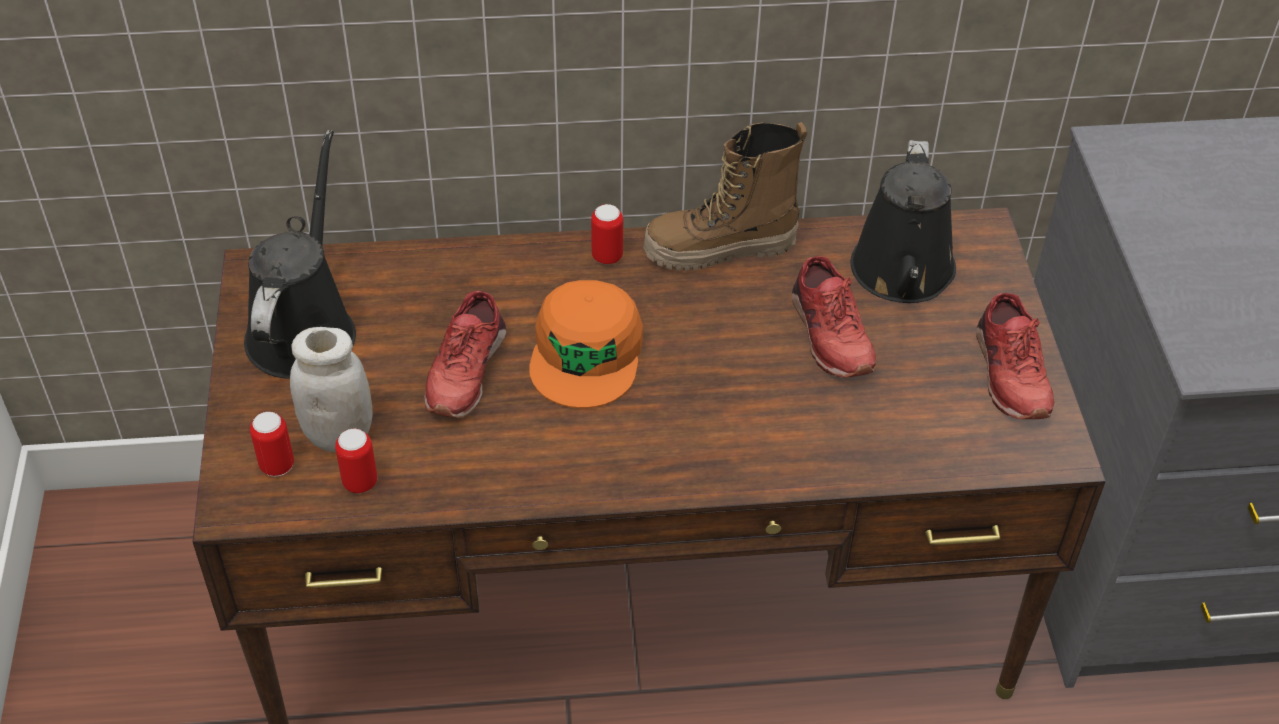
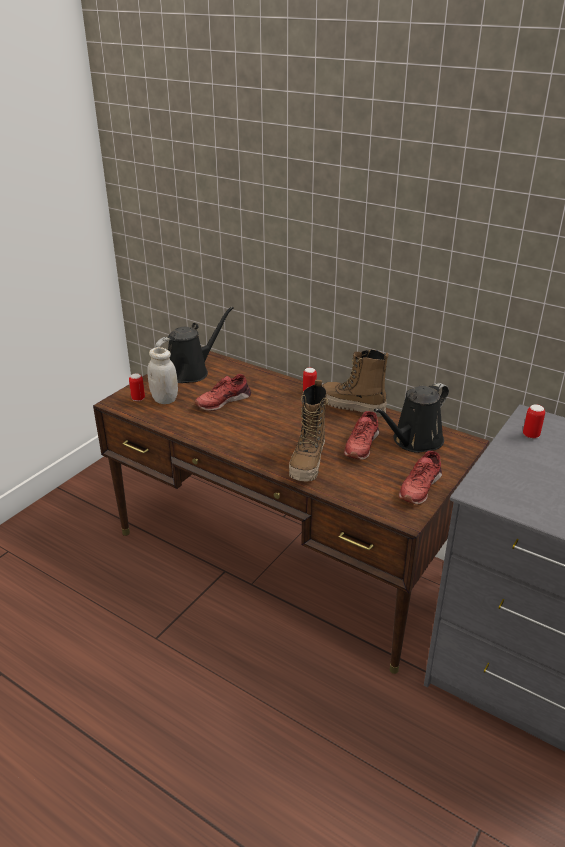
camera: 40 degrees right, 15 degrees down
can [335,428,377,493] -> can moved to [523,404,545,439]
orange cap [529,280,643,409] -> none
none -> boot [289,380,328,482]

